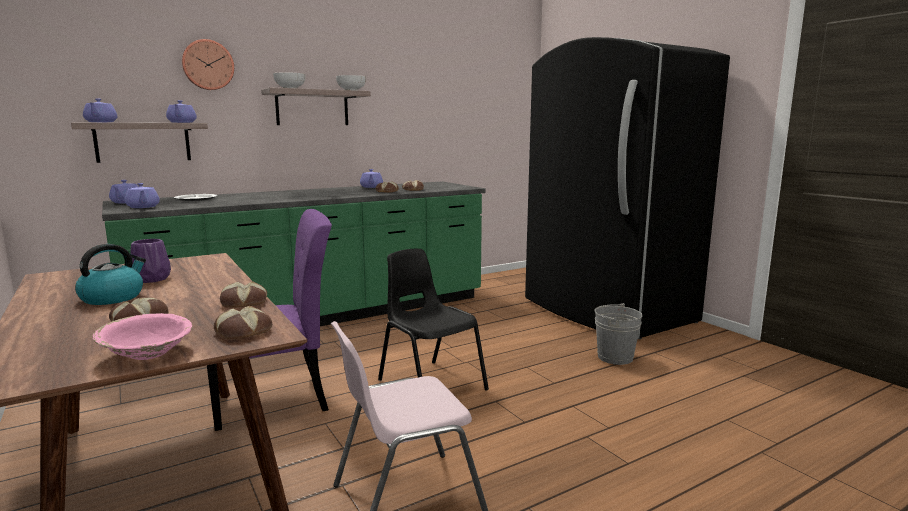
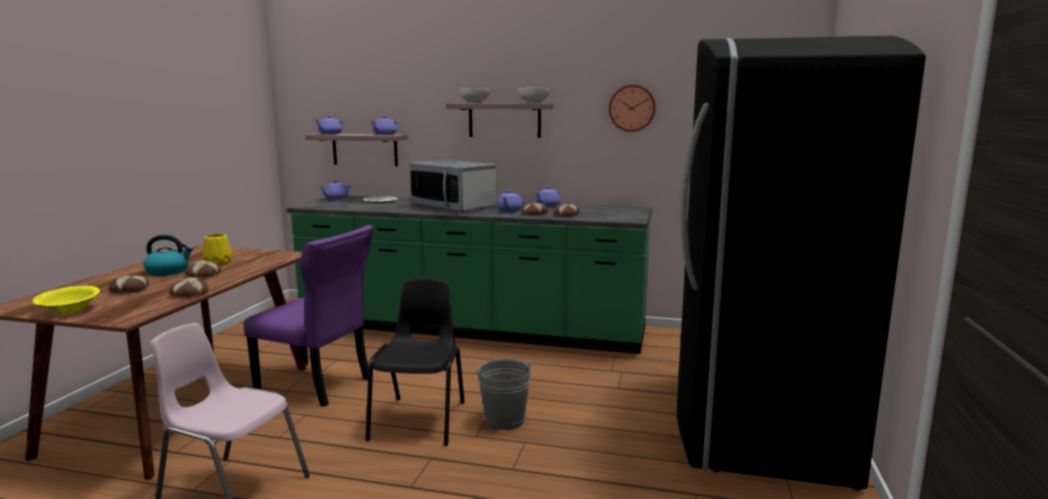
camera: 45 degrees right, 0 degrees up
pink bowl [92,313,192,360] -> yellow bowl [32,286,100,314]
purple teapot [125,183,160,208] -> purple teapot moved to [497,190,523,212]
purple vase [130,239,171,283] -> yellow vase [203,234,232,266]
wall clock [182,39,234,90] -> wall clock moved to [609,85,656,132]
bread [214,306,272,340] -> bread moved to [185,260,221,277]
grey bucket [594,303,643,365] -> grey bucket moved to [474,359,532,430]
none -> microwave [410,160,496,212]

